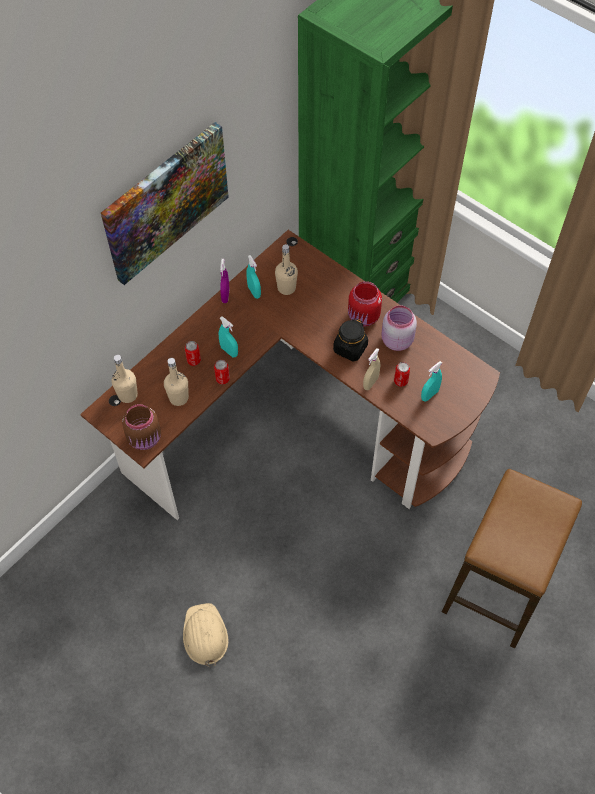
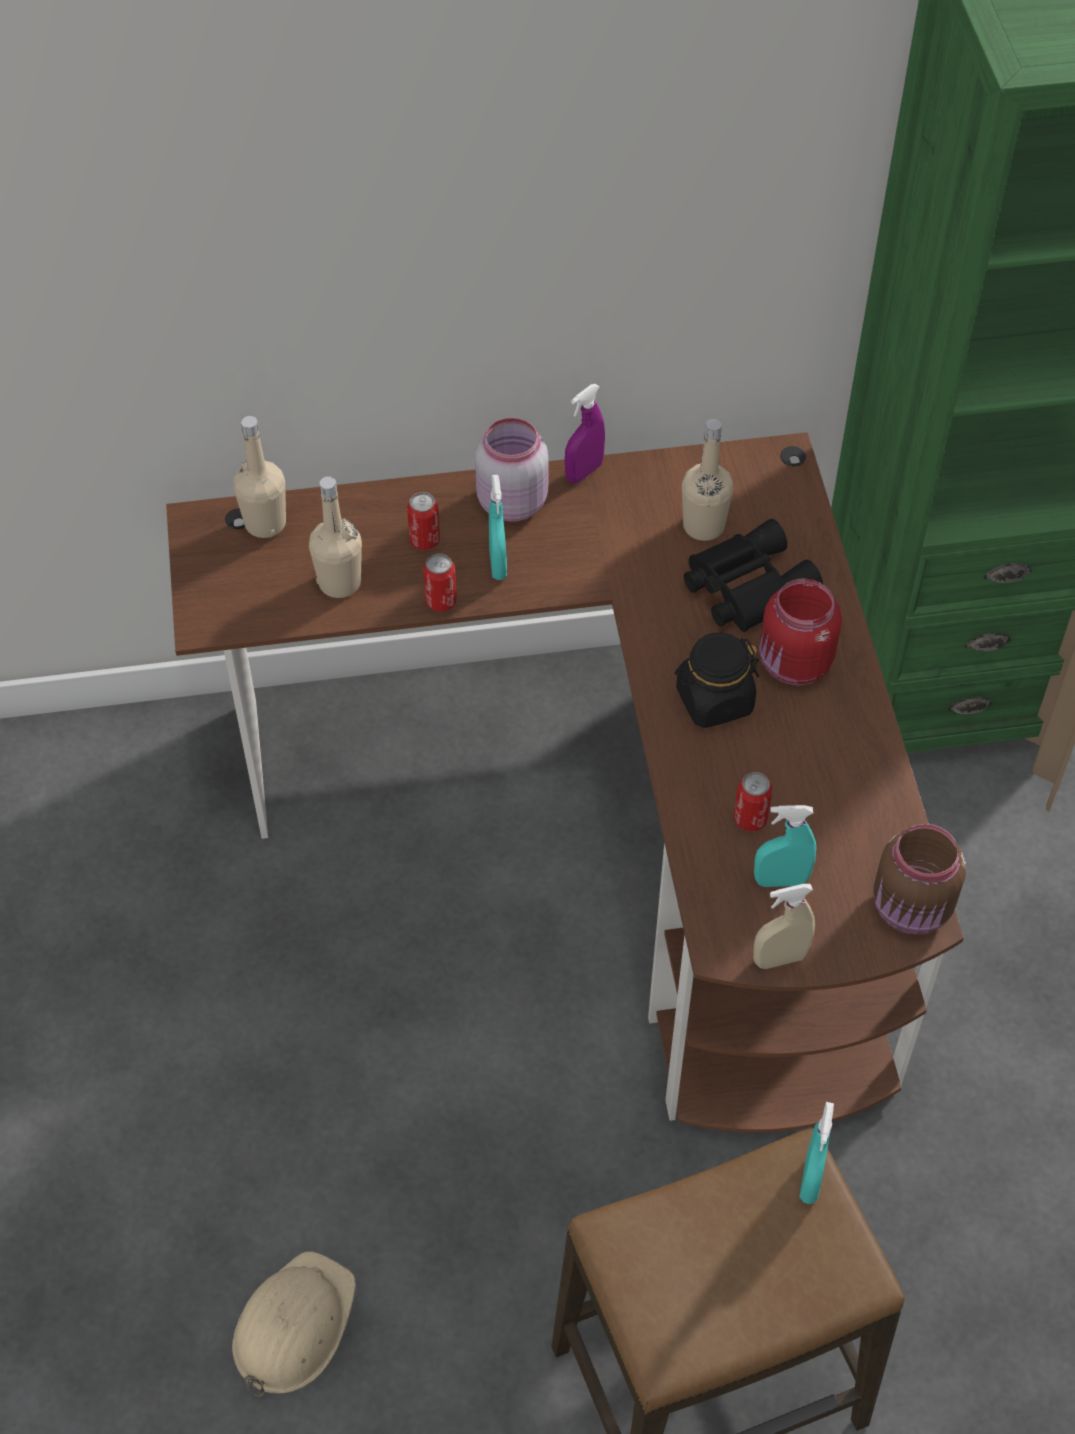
camera: 40 degrees right, 5 degrees down
picture [101,122,229,285] -> none
brown jar [122,404,161,450] -> brown jar moved to [873,824,966,935]
beige hard hat [183,603,229,667] -> beige hard hat moved to [232,1251,356,1397]
turquoise spray bottle [246,255,261,299] -> turquoise spray bottle moved to [799,1102,834,1204]
beige spray bottle [363,348,380,390] -> beige spray bottle moved to [753,884,815,969]
pink jar [381,306,417,351] -> pink jar moved to [475,418,549,522]
none -> black binoculars [684,519,823,632]

